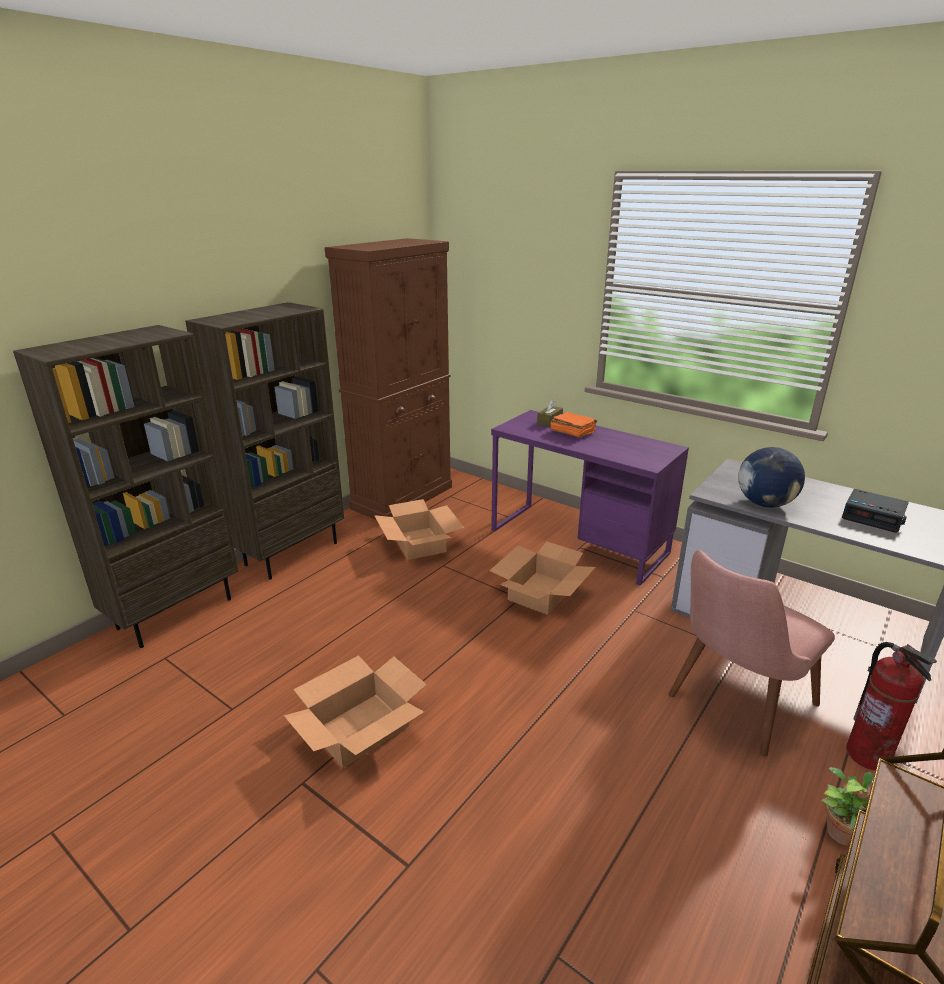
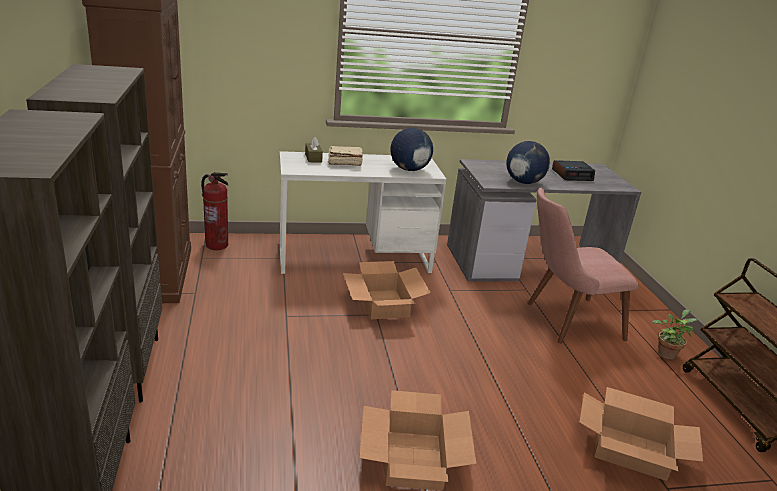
camera: 50 degrees left, 0 degrees up
cardboard box [374,499,464,560] -> cardboard box moved to [579,387,703,481]
purple desk [491,410,689,586] -> white desk [280,151,447,274]
orange book [550,412,597,438] -> beige book [328,146,363,166]
pink chair [668,550,835,757] -> pink chair turned 75 degrees clockwise [528,188,639,344]
fire extinguisher [846,642,937,771] -> fire extinguisher moved to [201,172,228,250]
none -> globe [391,128,433,171]

